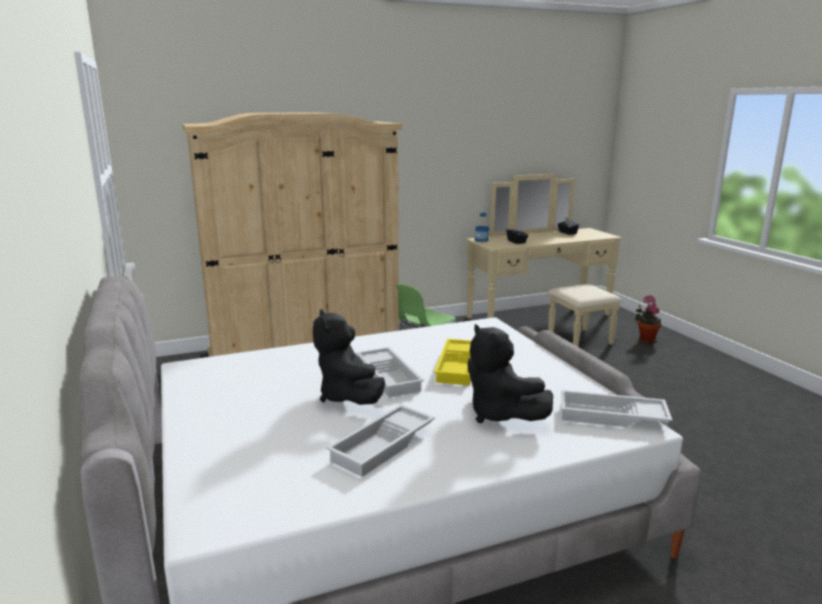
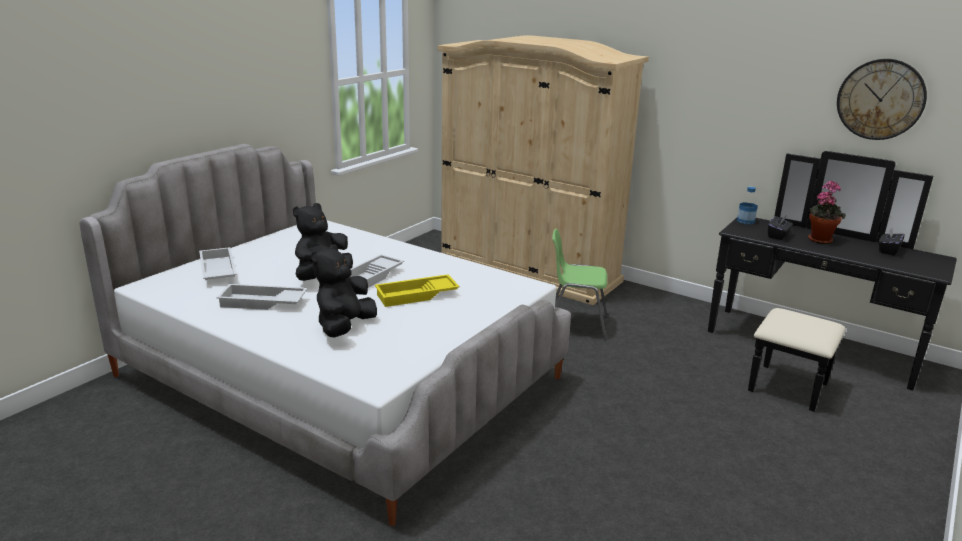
camera: 55 degrees right, 5 degrees up
beige dresser [466,174,622,347] -> black dresser [708,151,957,412]
white tray [561,390,672,427] -> white tray moved to [199,247,237,280]
potted plant [635,295,662,344] -> potted plant moved to [808,181,846,244]
none -> wall clock [837,59,927,140]

